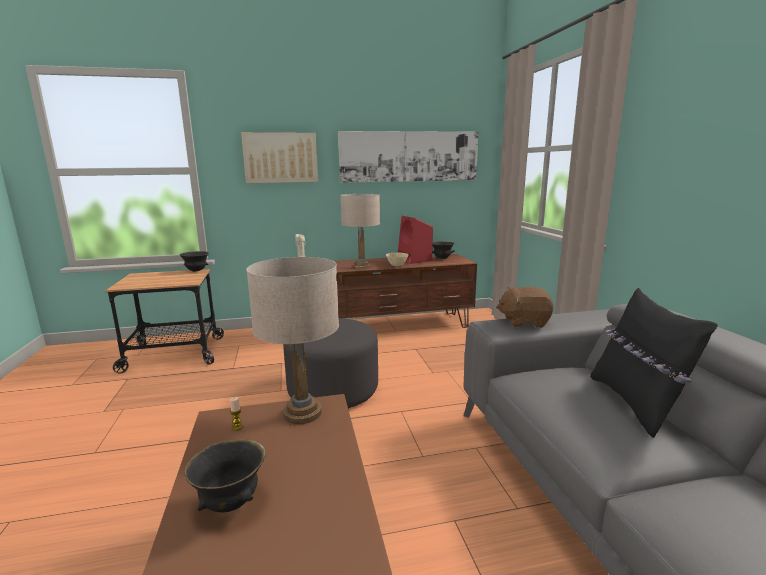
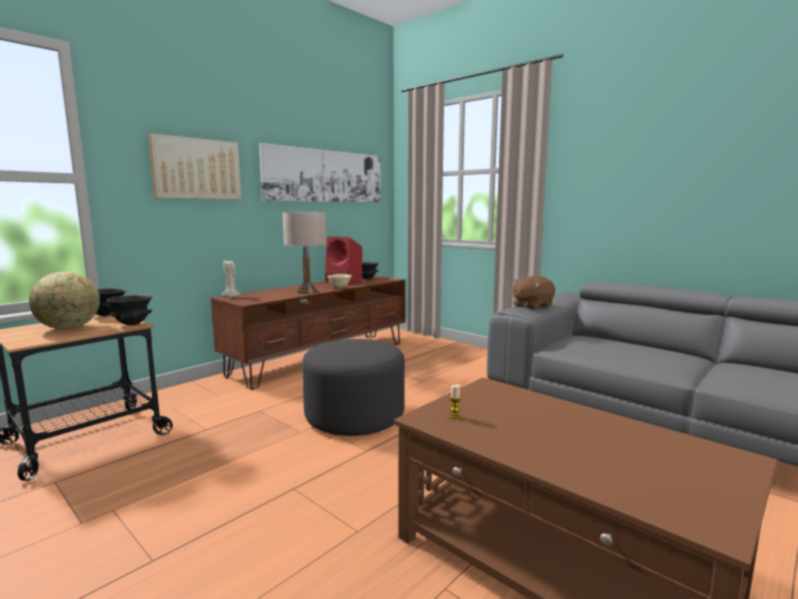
camera: 35 degrees left, 5 degrees down
black bowl [184,439,266,512] -> black bowl moved to [106,294,152,326]
beige table lamp [246,257,339,424] -> none
black pillow [590,288,718,438] -> none
none -> globe [29,272,100,330]

